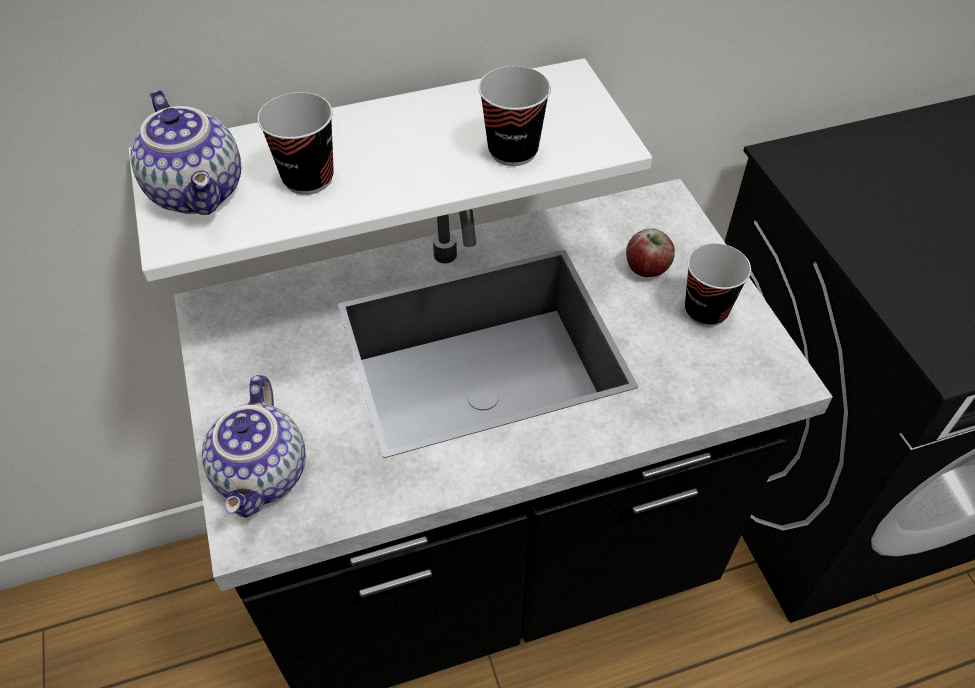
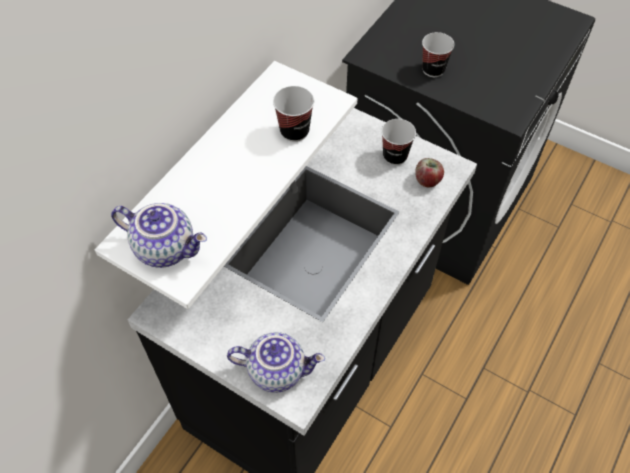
camera: 40 degrees left, 5 degrees up
teapot [202,375,306,518] -> teapot turned 45 degrees counterclockwise [227,332,325,393]
cup [257,92,334,195] -> cup moved to [422,32,455,77]
apple [626,229,675,277] -> apple moved to [415,158,444,187]

